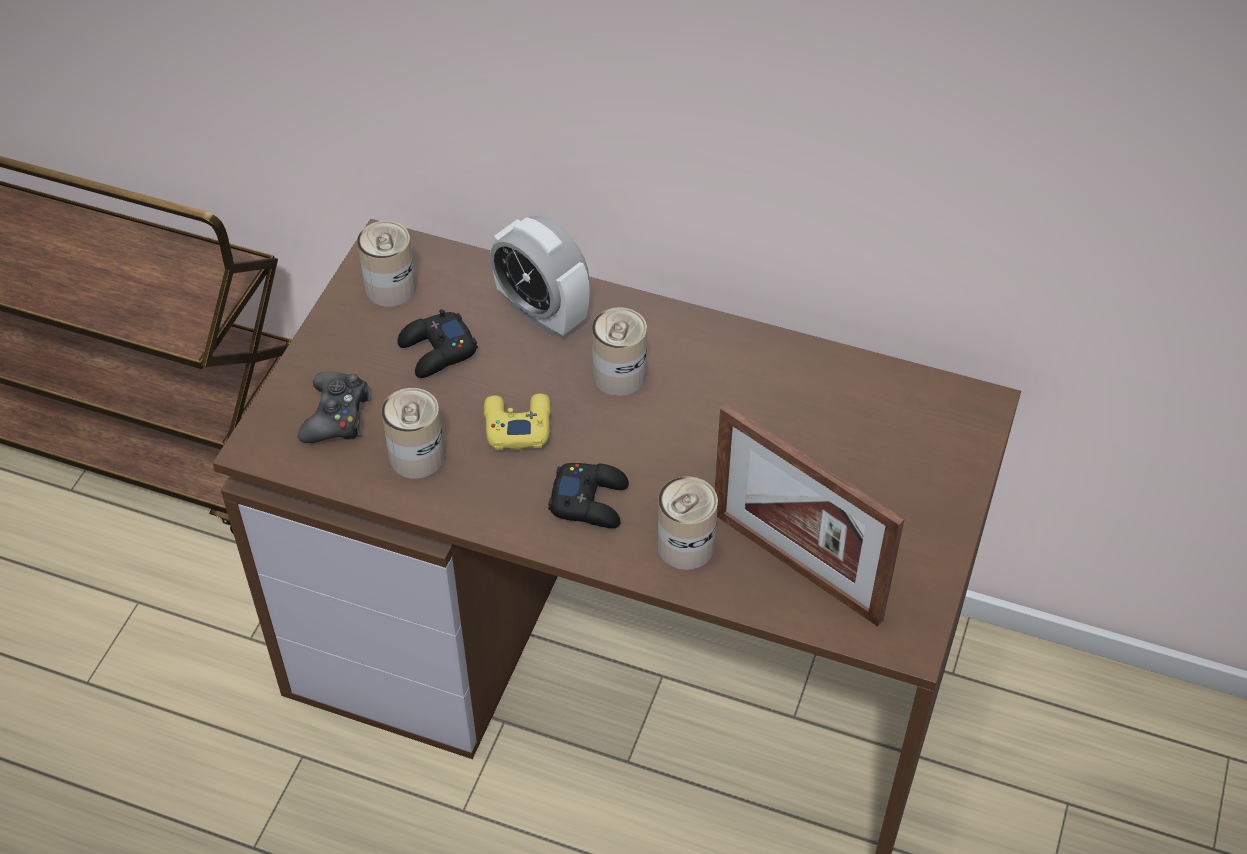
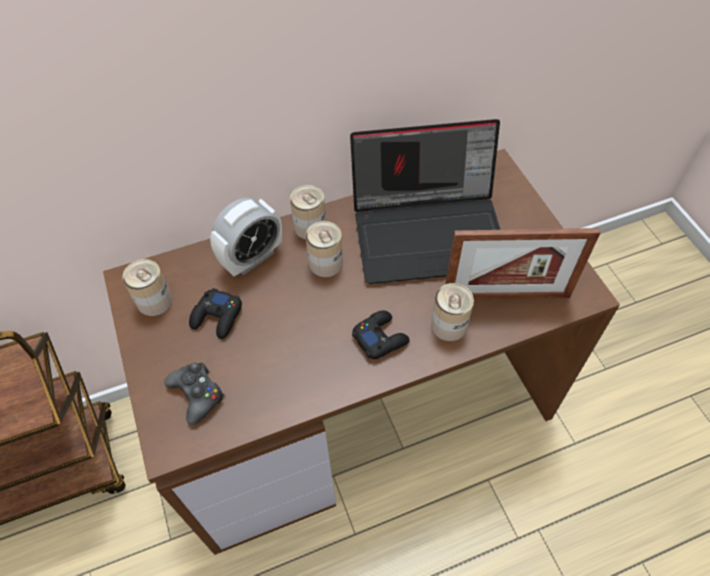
camera: 40 degrees left, 5 degrees up
can [381,388,445,479] -> can moved to [290,185,326,239]
yellow game controller [484,393,551,450] -> none
alarm clock [490,216,590,336] -> alarm clock turned 45 degrees counterclockwise [210,198,282,277]
none -> laptop [350,119,501,284]

